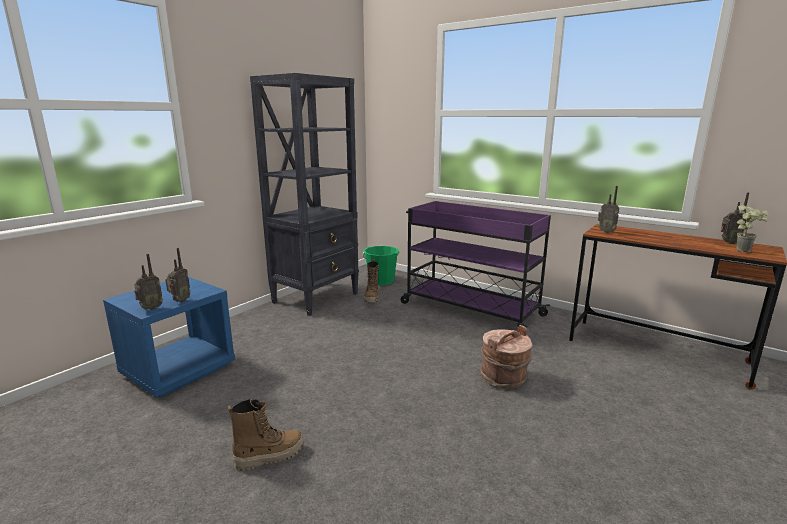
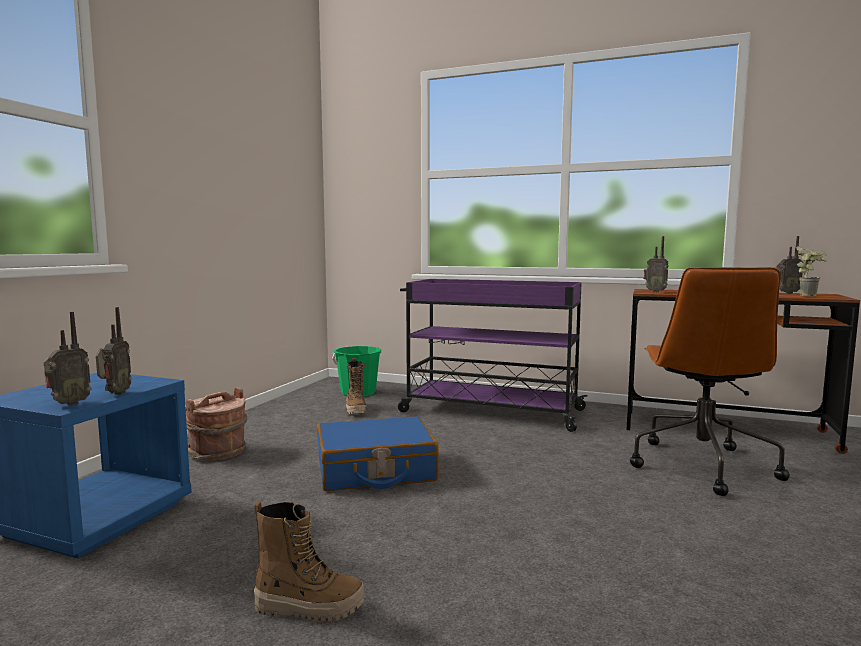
camera: 15 degrees left, 10 degrees down
boot [228,399,303,471] -> boot turned 45 degrees clockwise [254,501,365,621]
black bookcase [250,73,359,316] -> none
brown bucket [480,325,532,389] -> brown bucket moved to [185,387,247,461]
none -> blue suitcase [317,416,439,491]
none -> brown office chair [630,267,790,496]

